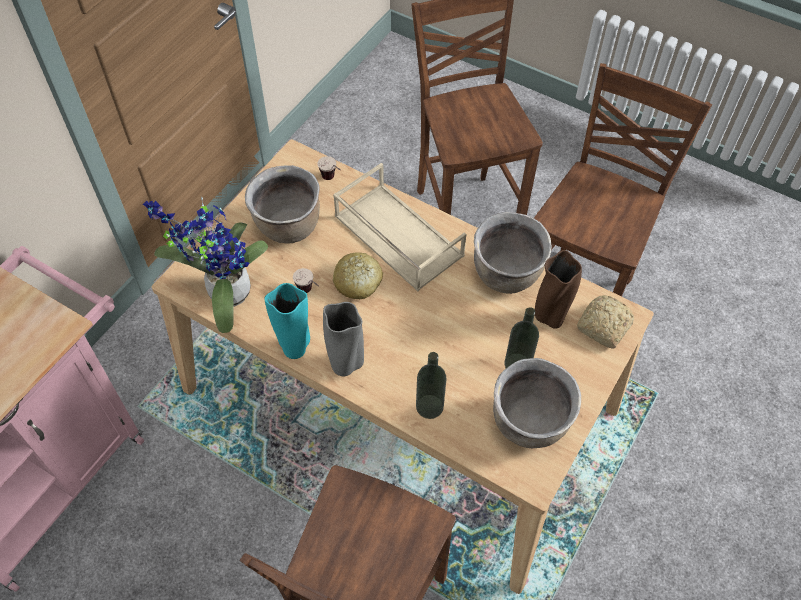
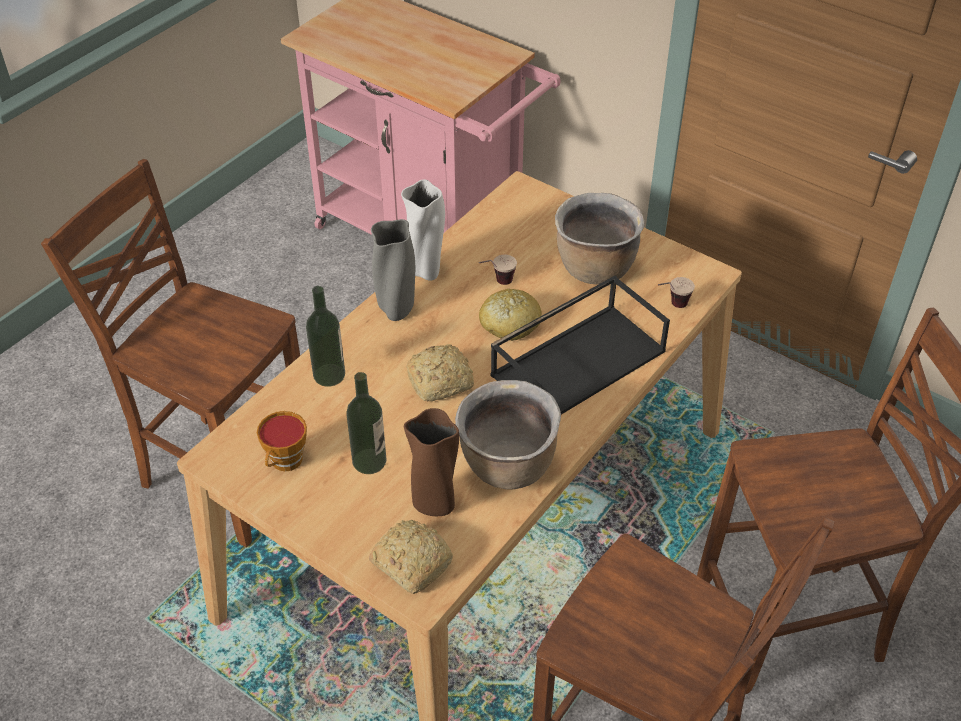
camera: 95 degrees right, 10 degrees down
potted plant [143,197,268,333] -> none
turquoise vase [264,283,310,359] -> white vase [401,179,445,281]
beige tray [333,163,466,291] -> black tray [490,276,670,414]
brown cooking pot [493,358,581,449] -> cup [257,411,307,472]
none -> bread [406,344,474,401]

